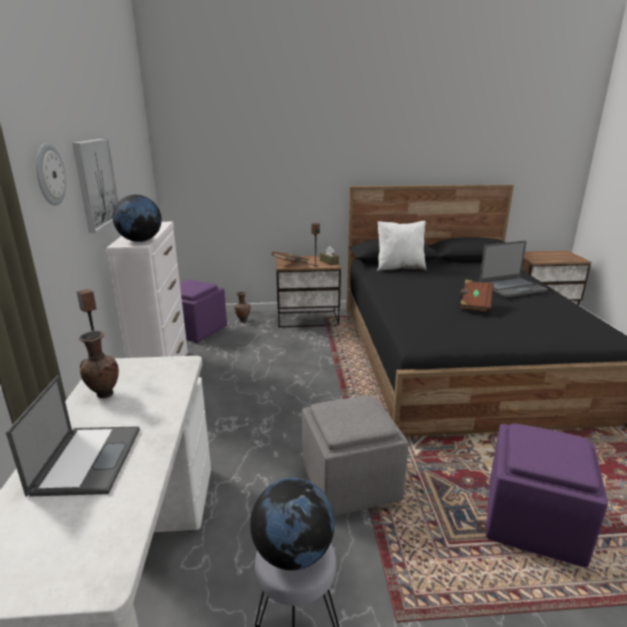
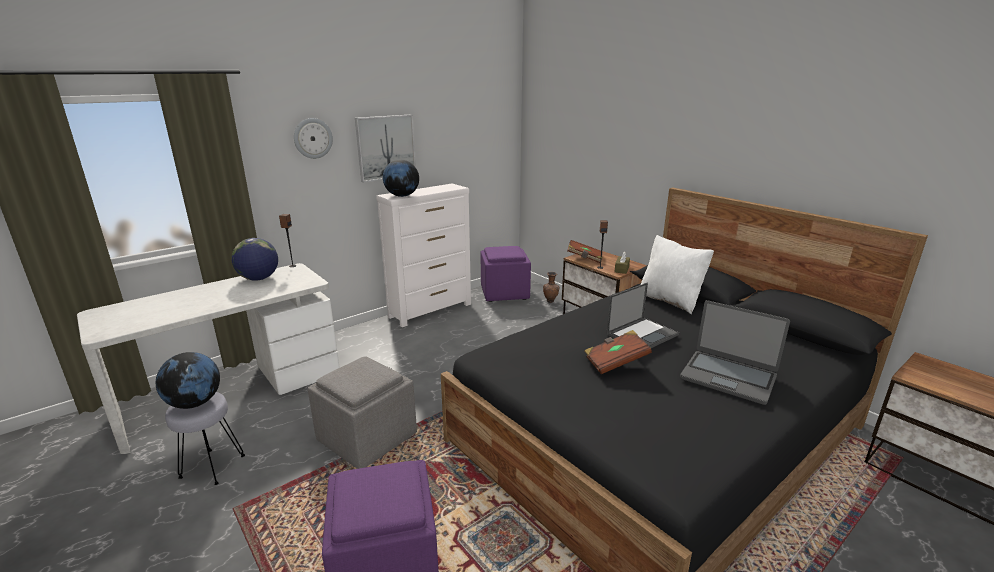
camera: 55 degrees right, 0 degrees up
laptop [6,375,140,497] -> laptop moved to [606,283,679,348]
brown vase [78,331,119,398] -> globe [231,238,278,280]

